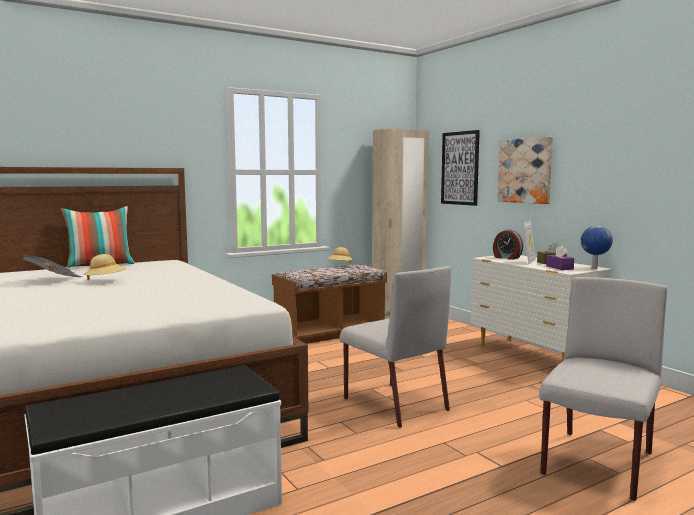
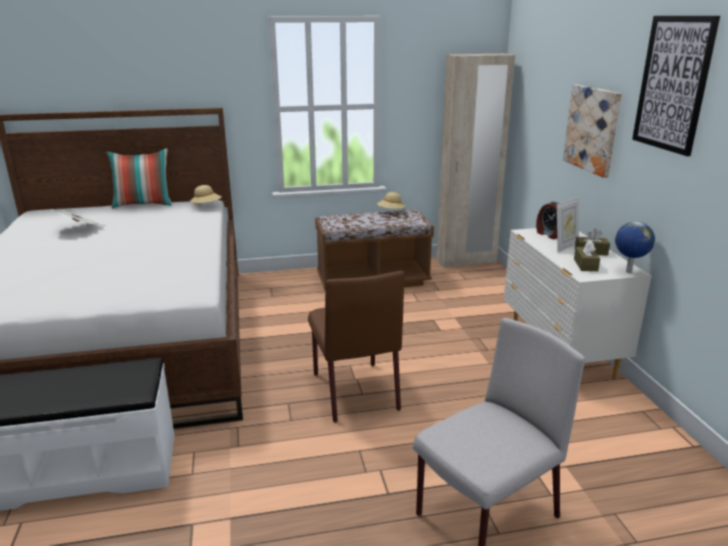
camera: 20 degrees right, 15 degrees up
beige hat [84,254,126,281] -> beige hat moved to [190,185,222,204]
grey chair [340,266,451,428] -> brown chair [308,271,405,423]
picture [441,130,480,206] -> picture moved to [632,16,720,156]
purple tissue box [546,246,574,270] -> brown tissue box [574,240,600,271]

